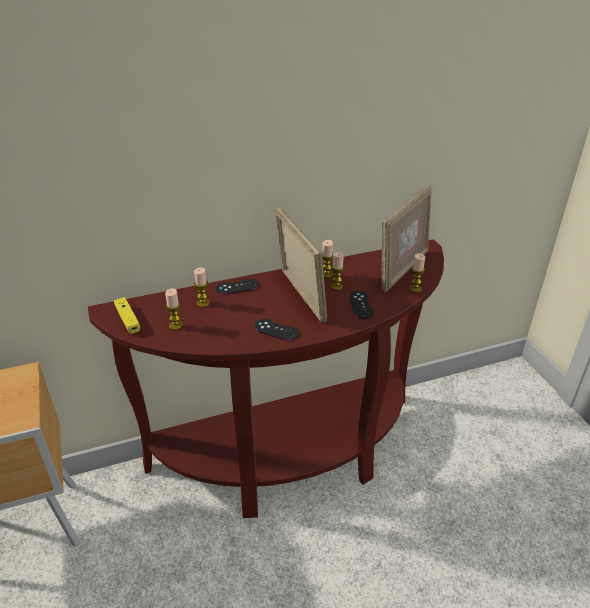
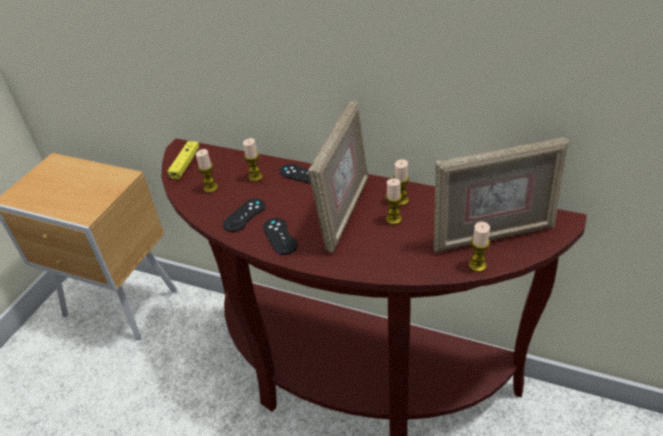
camera: 45 degrees right, 5 degrees up
black game controller [349,291,374,319] -> black game controller moved to [223,199,265,232]

